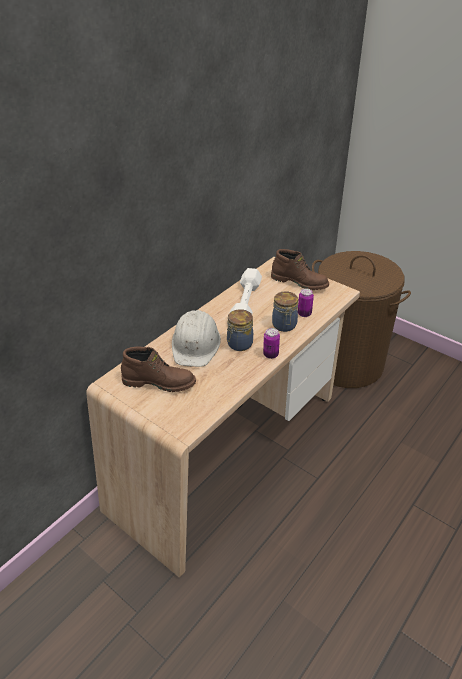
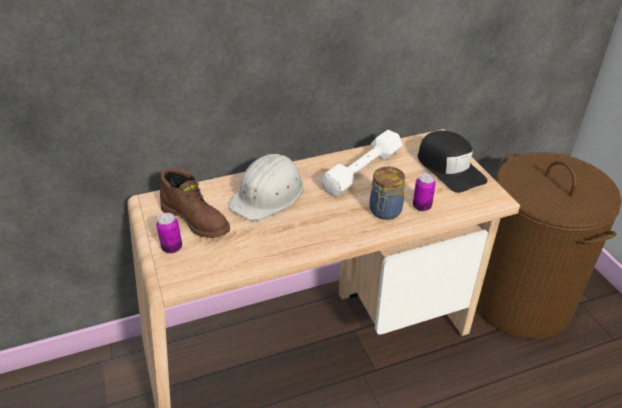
camera: 30 degrees right, 0 degrees up
jar [227,309,253,351] -> none
can [263,328,280,359] -> can moved to [156,213,182,253]
brown boot [271,249,329,290] -> black cap [418,130,487,193]

